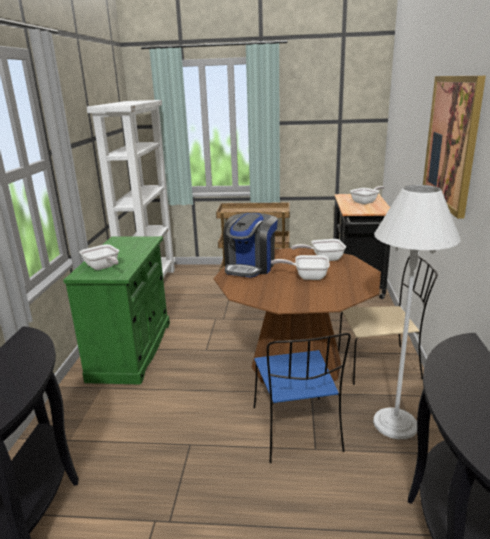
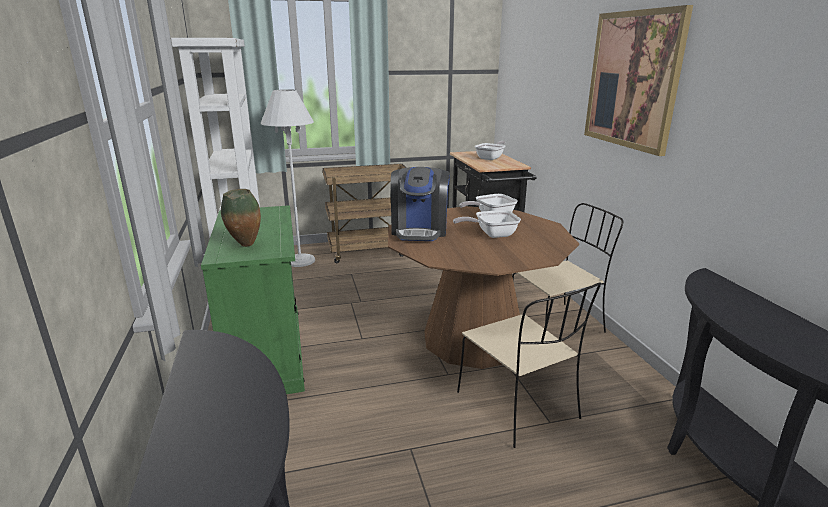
camera: 20 degrees left, 0 degrees up
frying pan [80,244,119,270] -> vase [221,189,261,247]
blue chair [254,333,351,463] -> beige chair [457,282,601,448]
white floor lamp [373,185,461,439] -> white floor lamp moved to [260,89,315,267]

